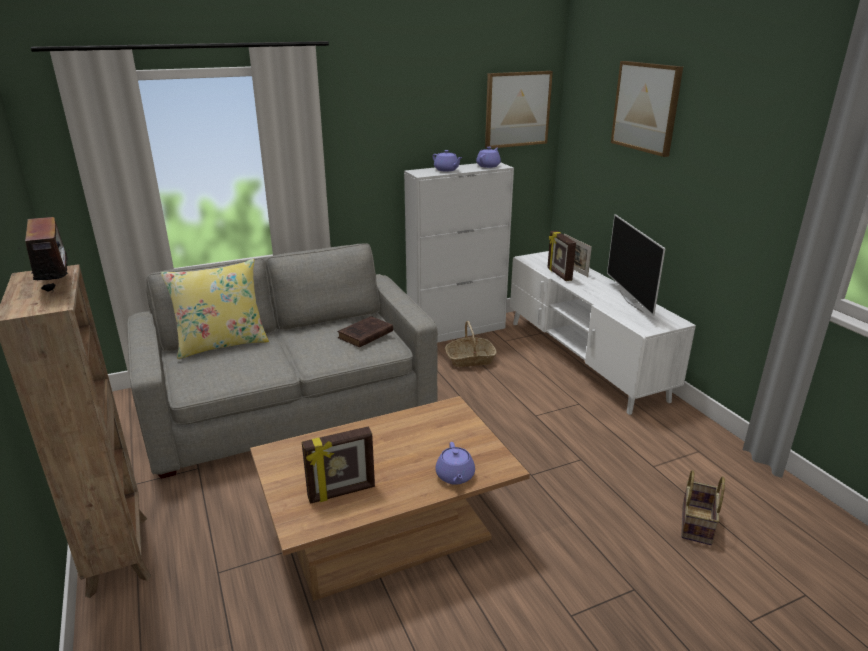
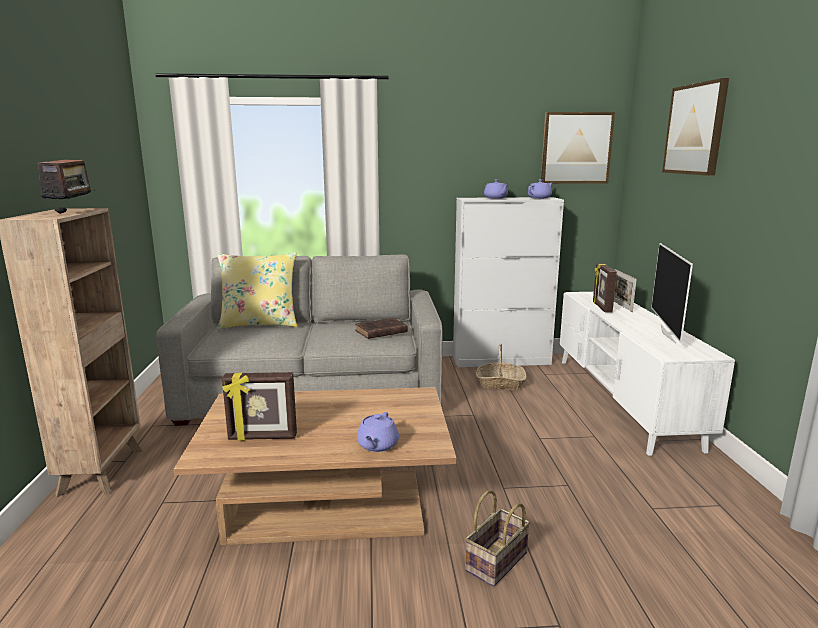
camera: 20 degrees right, 10 degrees down
basket [681,470,725,545] -> basket moved to [465,490,530,587]

